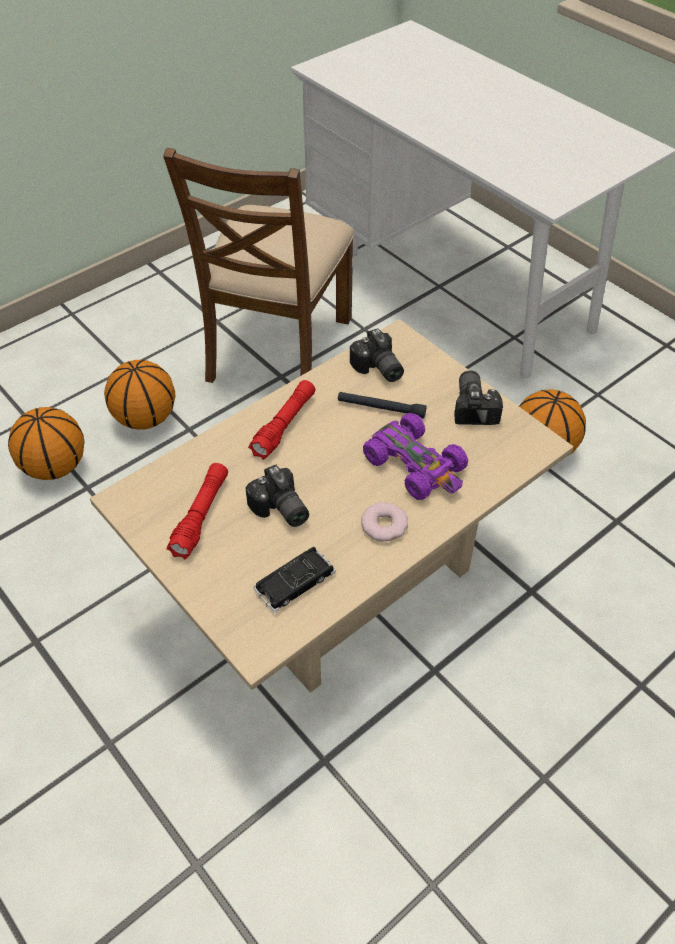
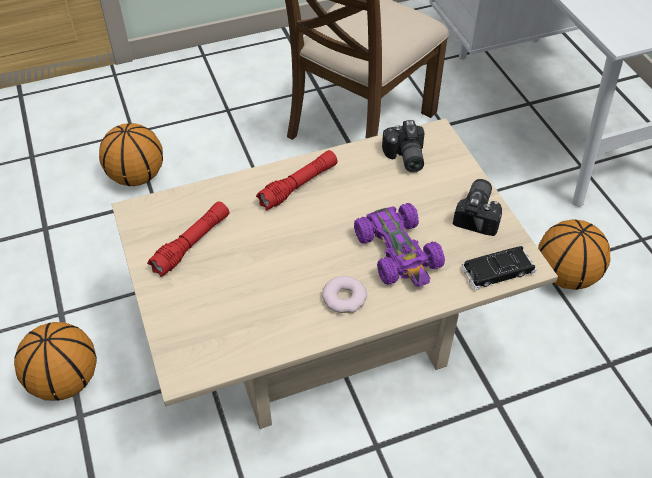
camera: 20 degrees right, 0 degrees up
basketball [104,360,175,430] -> basketball moved to [14,322,97,401]
camera [245,464,309,527] -> none
black toy car [253,547,336,613] -> black toy car moved to [461,246,536,290]
black flashlight [338,392,427,419] -> none

